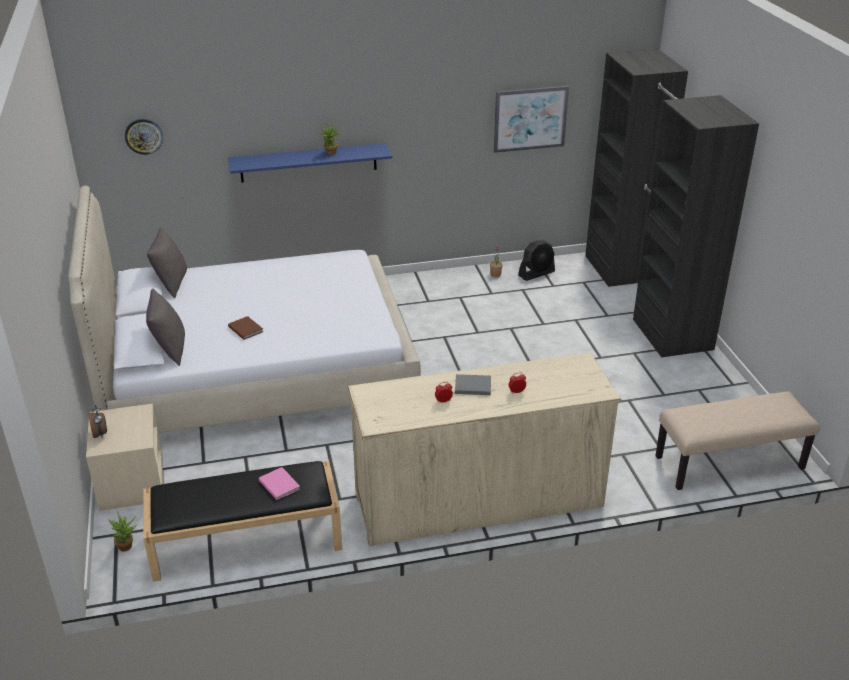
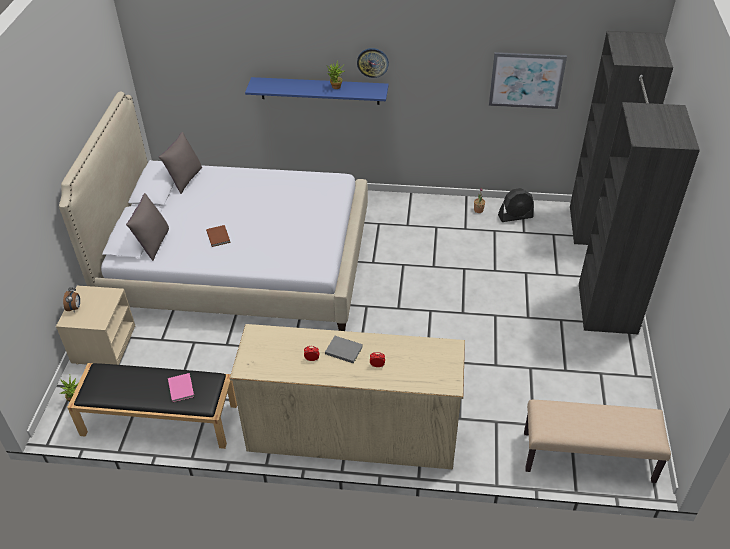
camera: 20 degrees right, 10 degrees up
wall clock [125,119,163,155] -> wall clock moved to [357,48,389,78]

